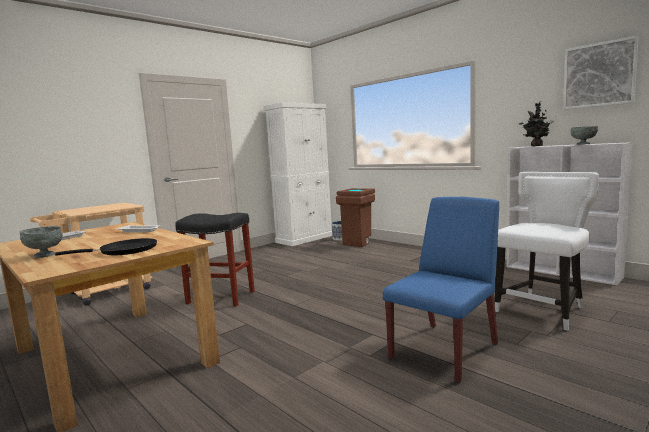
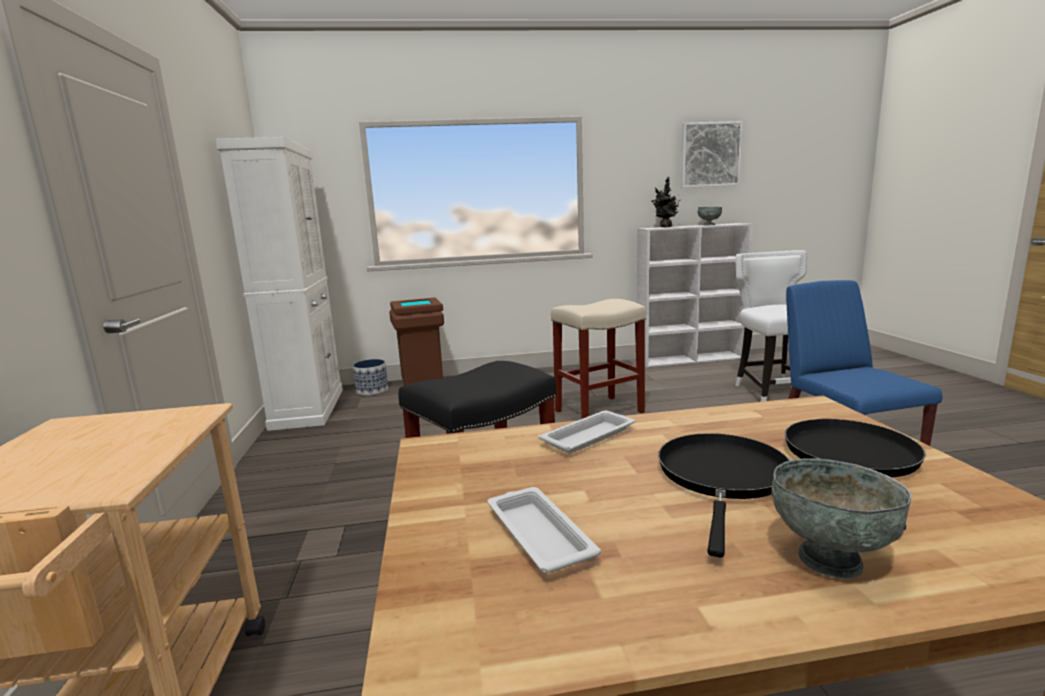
camera: 55 degrees left, 5 degrees up
none -> beige stool [551,299,647,419]
none -> black frying pan [658,433,790,557]

